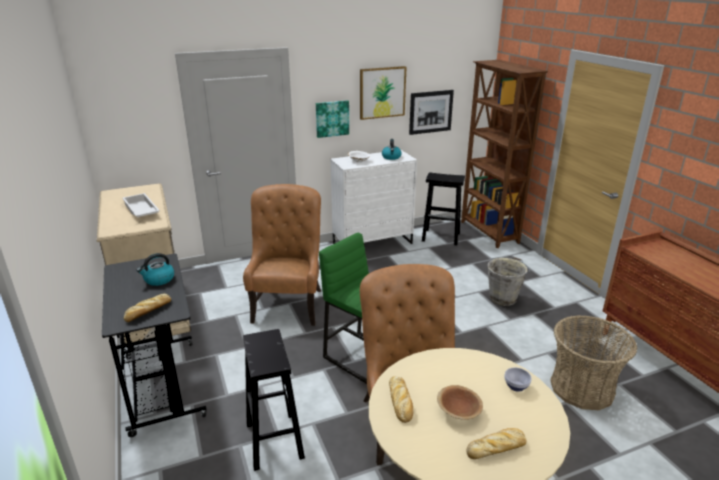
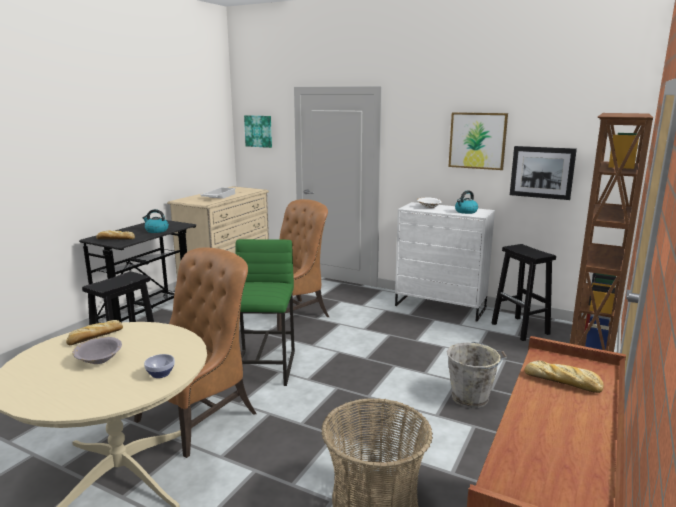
camera: 50 degrees right, 10 degrees down
picture [316,100,349,138] -> picture moved to [244,115,272,148]
brown bowl [437,385,483,420] -> grey bowl [72,337,122,364]
bread [466,428,526,459] -> bread moved to [524,360,604,393]

